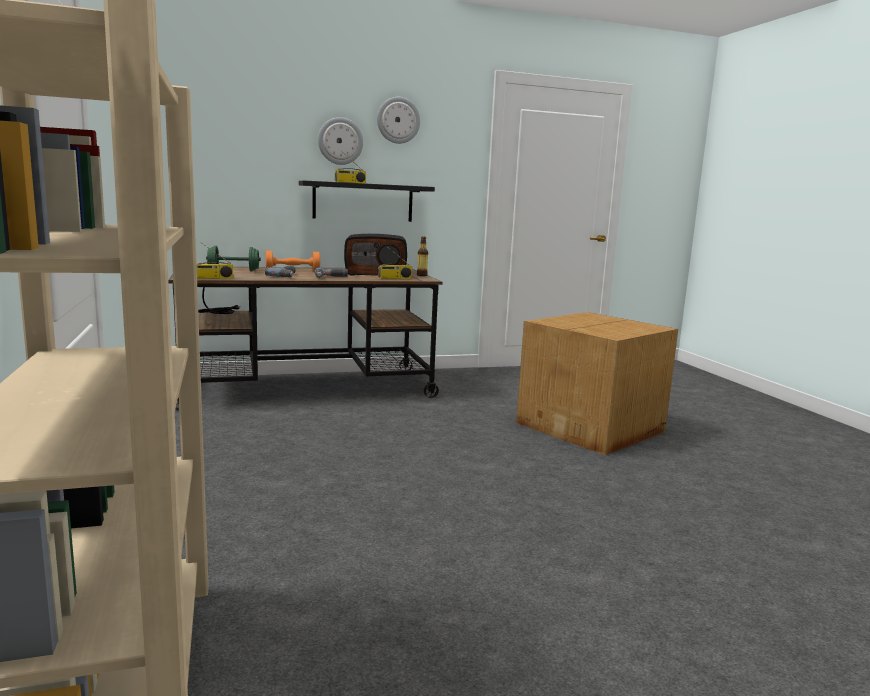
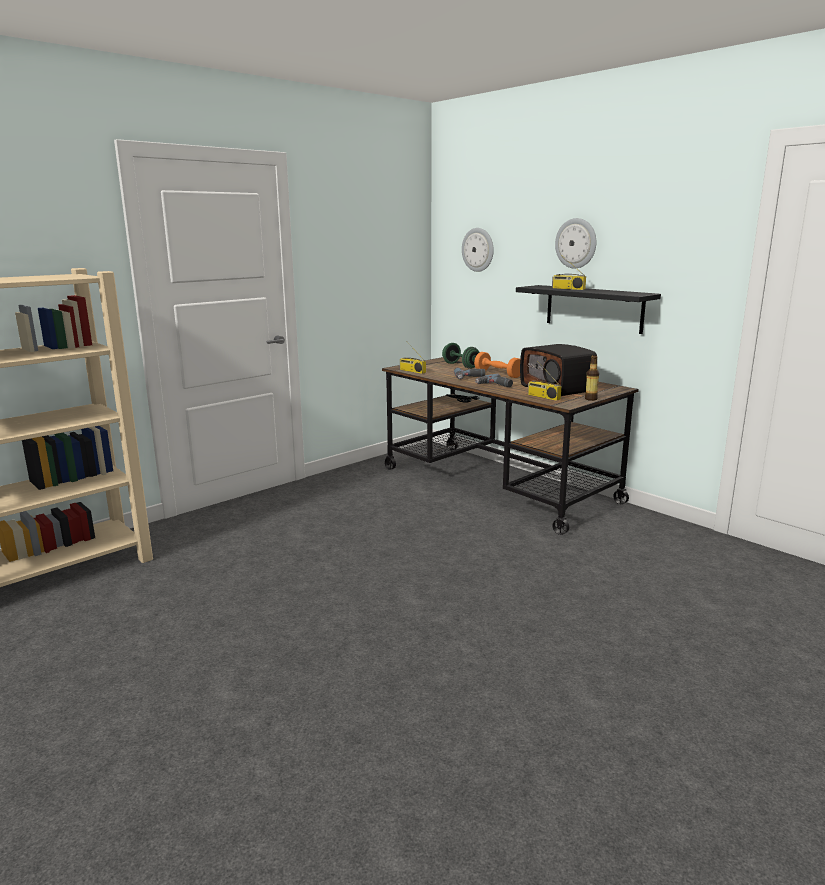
camera: 65 degrees right, 5 degrees up
wall clock [377,97,420,144] -> wall clock moved to [462,228,494,272]
cardboard box [516,312,678,455] -> none

